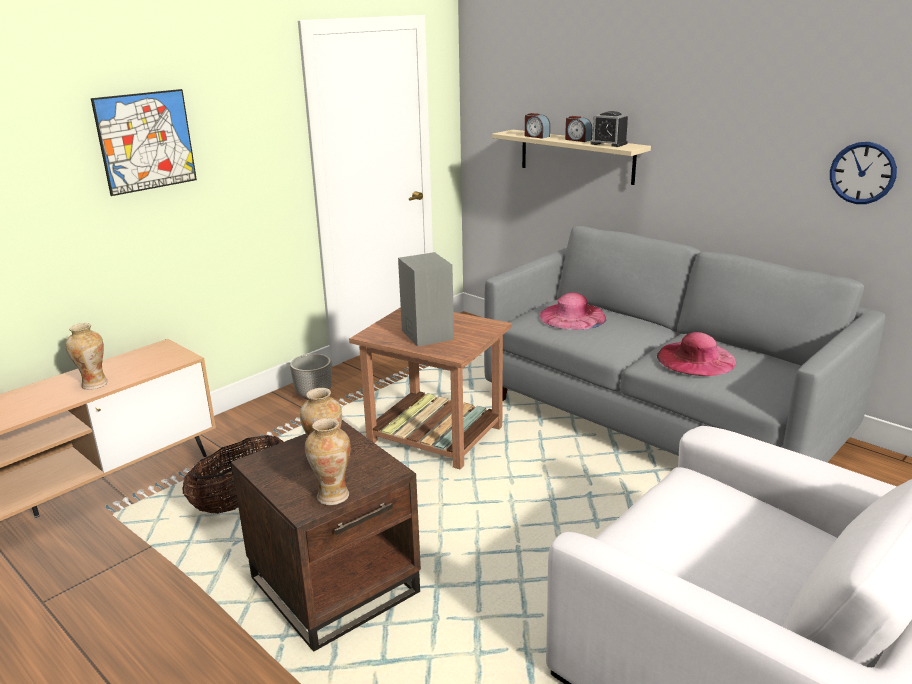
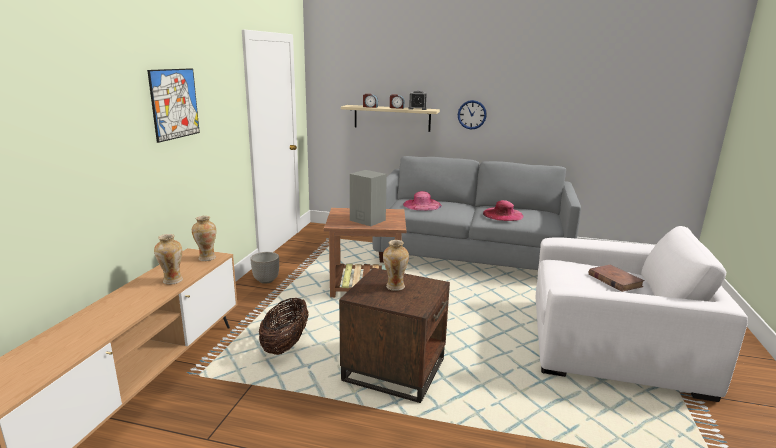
camera: 30 degrees left, 5 degrees down
vase [305,418,351,505] -> vase moved to [192,216,216,261]
wall clock [830,142,897,204] -> wall clock moved to [458,100,487,130]
none -> brown book [589,265,644,292]

